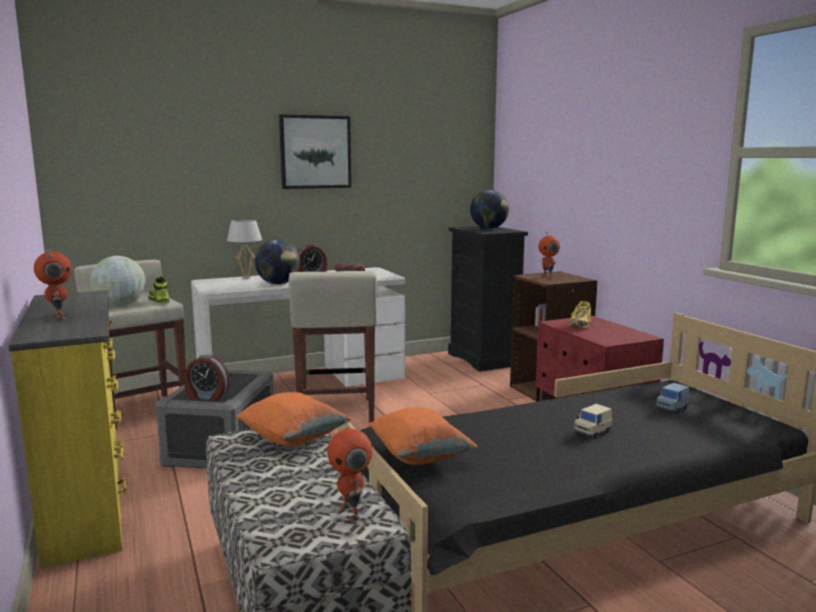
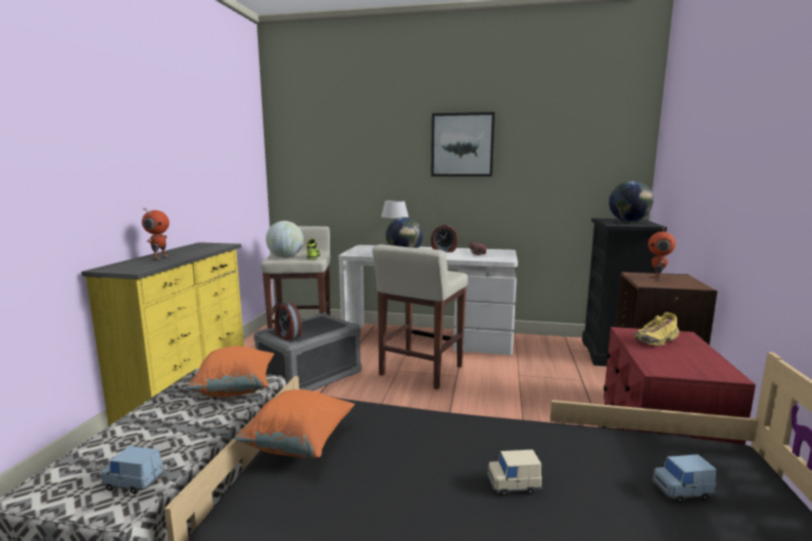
camera: 35 degrees right, 0 degrees up
toy robot [327,416,373,521] -> blue toy car [101,446,164,494]

